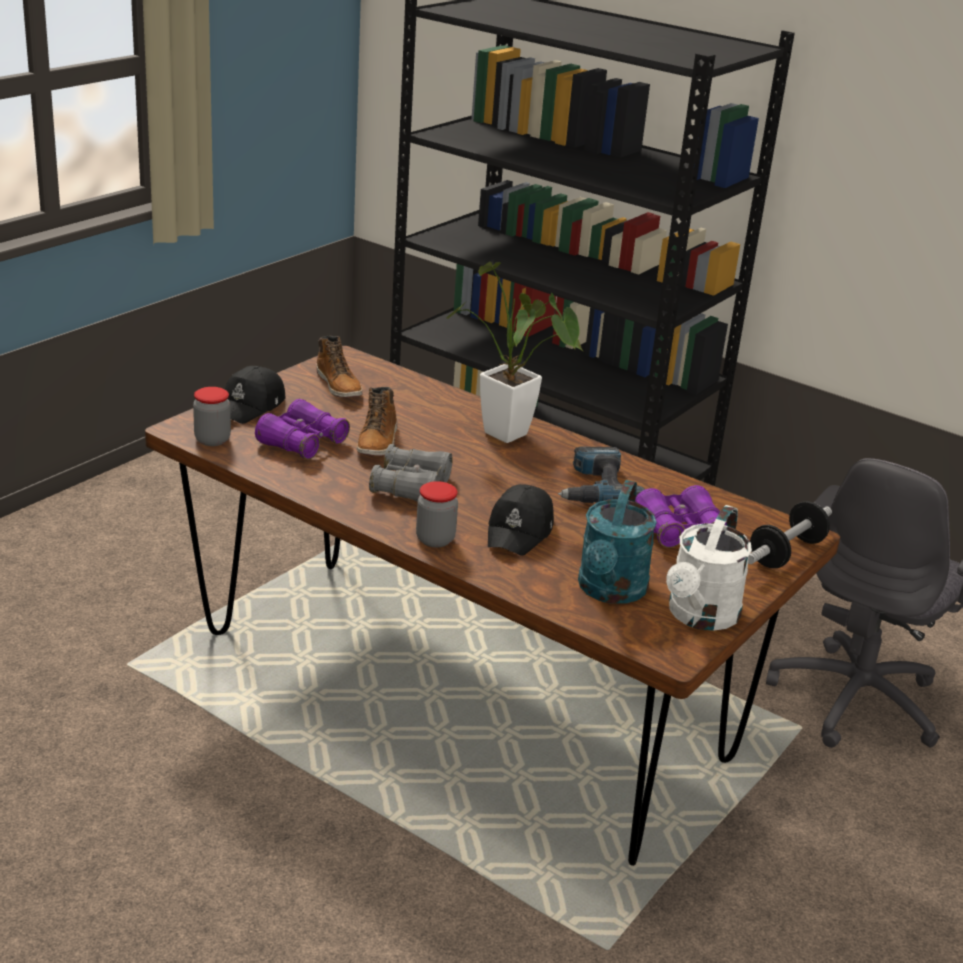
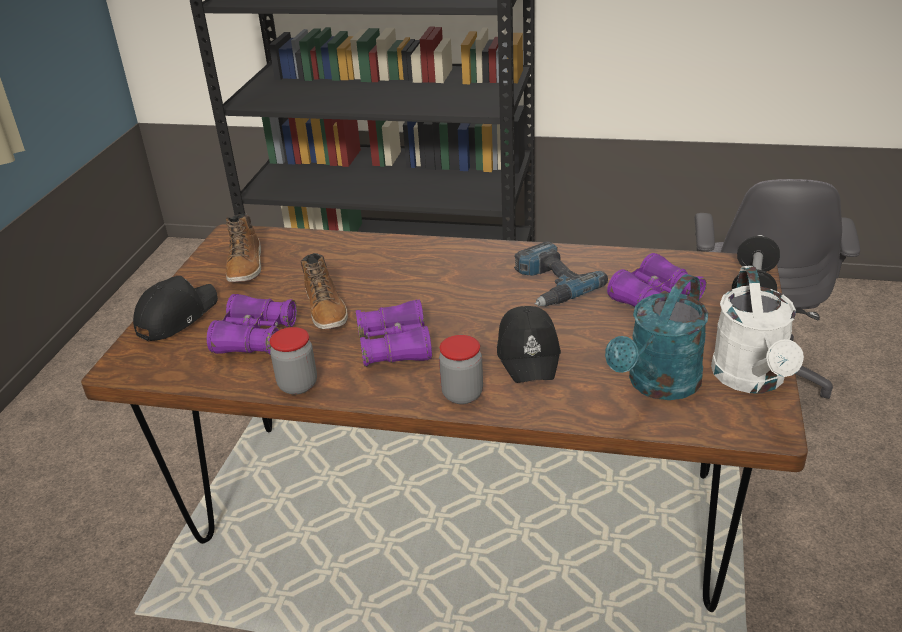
camera: 20 degrees left, 5 degrees up
jar [193,387,231,446] -> jar moved to [270,327,317,395]
black cap [225,366,286,424] -> black cap turned 150 degrees counterclockwise [133,276,218,341]
boot [316,336,362,398] -> boot turned 45 degrees clockwise [226,213,262,282]
grey binoculars [369,444,453,502] -> purple binoculars [356,299,432,367]
potted plant [446,262,584,443] -> none
turquoise watering can [578,480,657,604] -> turquoise watering can turned 45 degrees clockwise [605,274,708,400]

